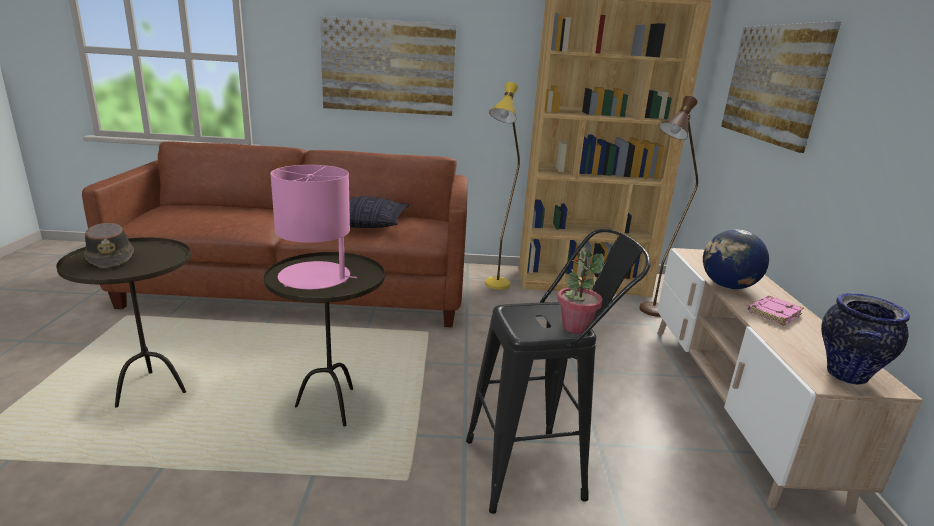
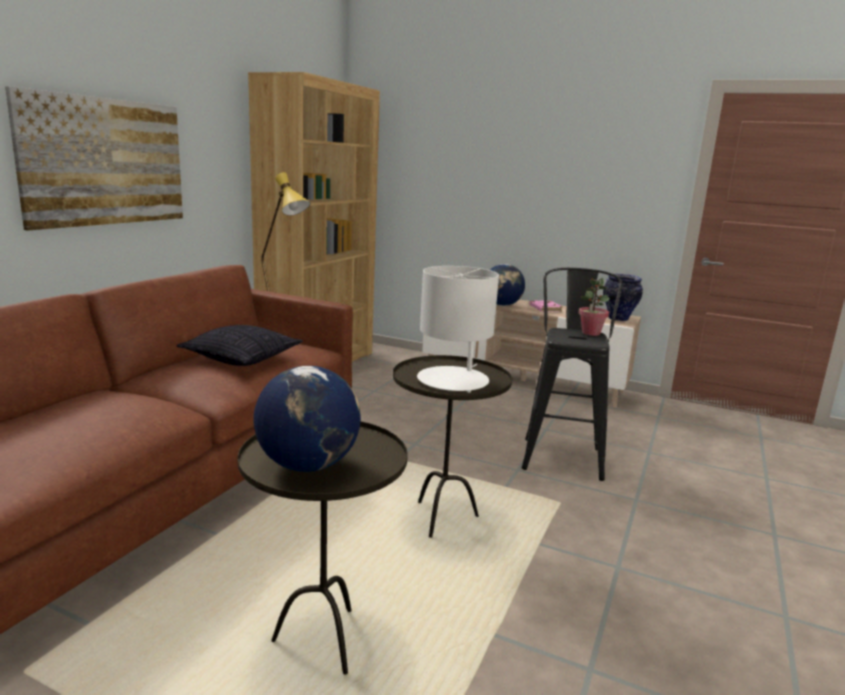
camera: 65 degrees left, 5 degrees down
brown hat [84,223,134,268] -> globe [253,366,361,472]
pink table lamp [271,165,357,289] -> white table lamp [417,266,499,393]
brown floor lamp [639,96,698,317] -> none
picture [721,21,841,153] -> none

